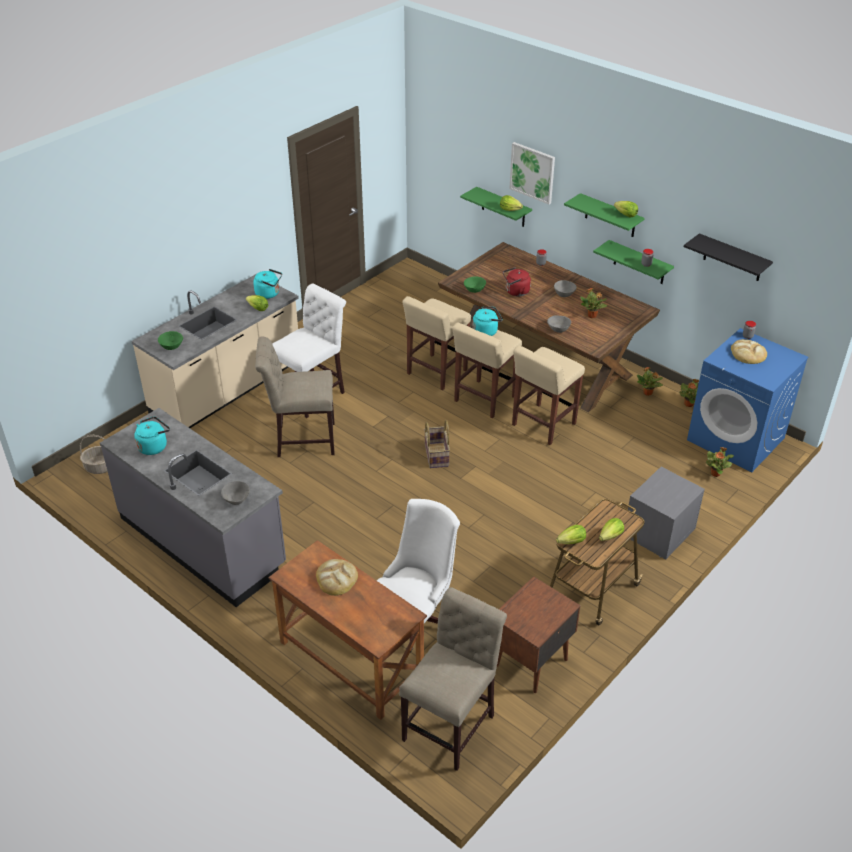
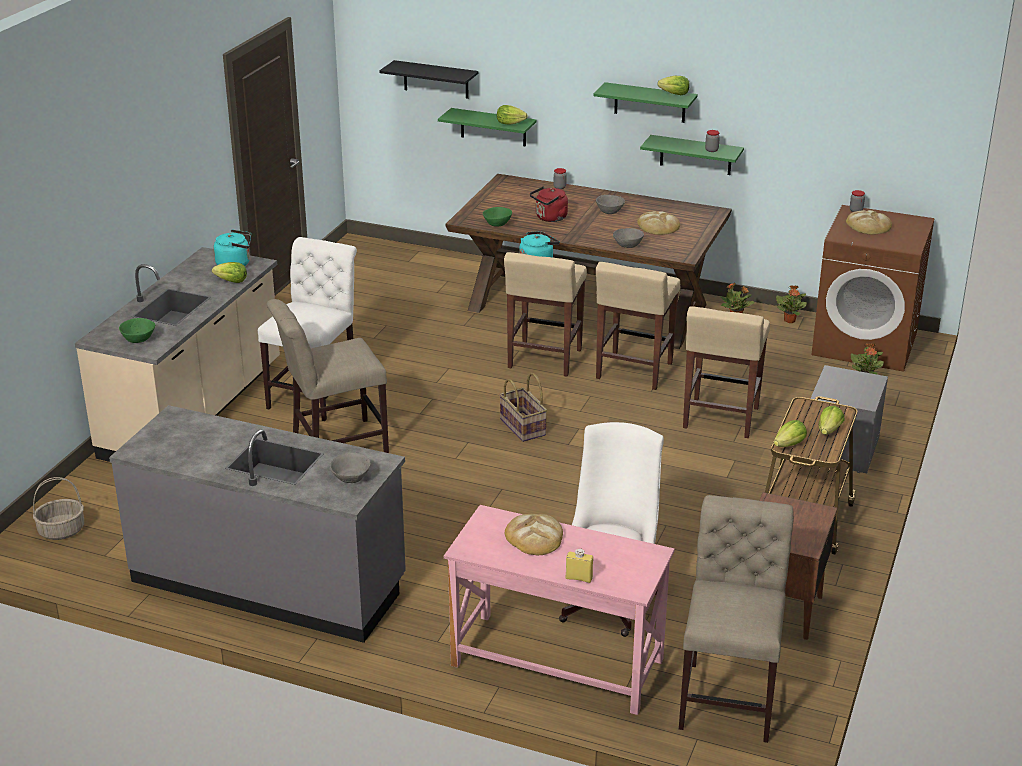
camera: 20 degrees left, 10 degrees down
turquoise kettle [134,416,170,455] -> none
brown desk [269,540,427,720] -> pink desk [444,505,675,715]
beige stool [402,296,471,390] -> beige stool moved to [683,306,770,438]
picture [509,142,555,205] -> none
potted plant [580,288,607,318] -> bread [637,211,680,235]
black shelf [684,233,773,281] -> black shelf moved to [380,60,478,99]
blue washing machine [687,328,809,472] -> brown washing machine [811,205,935,372]
none -> yellow bottle [566,549,593,583]

